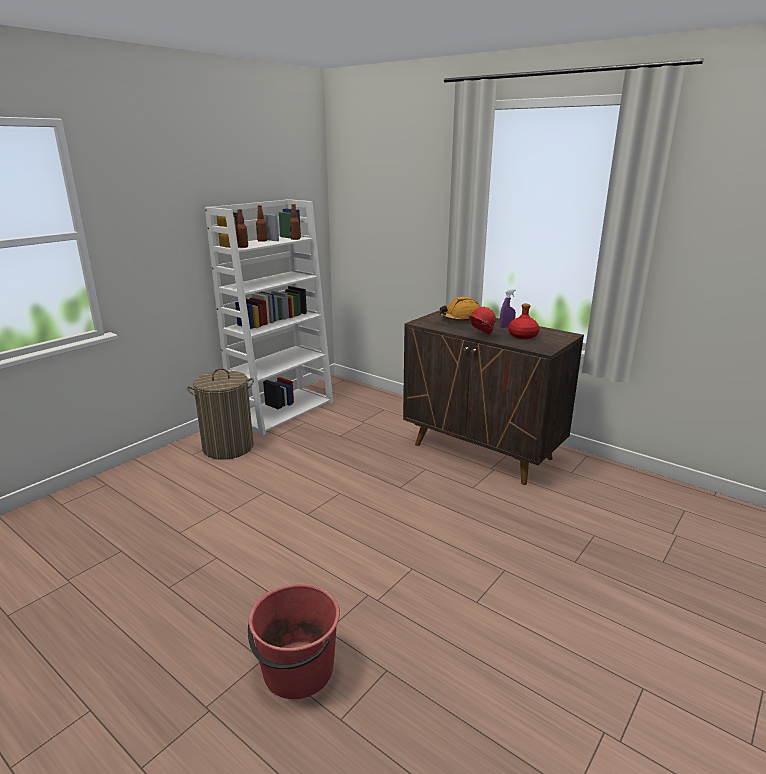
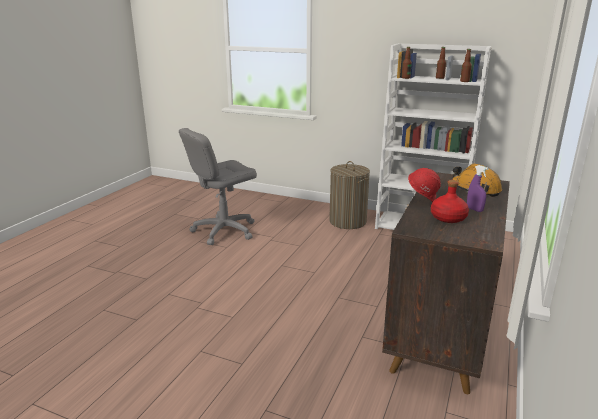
camera: 75 degrees right, 0 degrees up
red bucket [248,583,340,699] -> none
none -> grey office chair [179,128,257,245]

